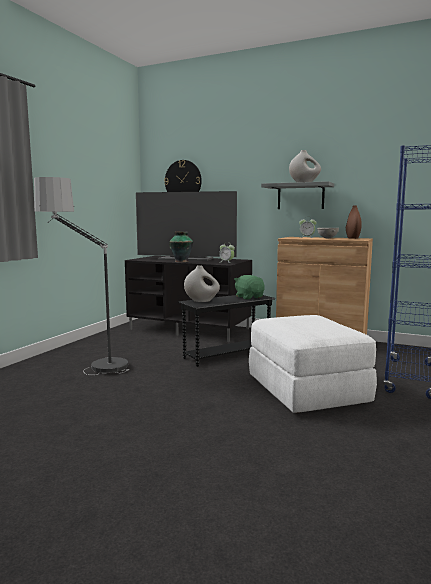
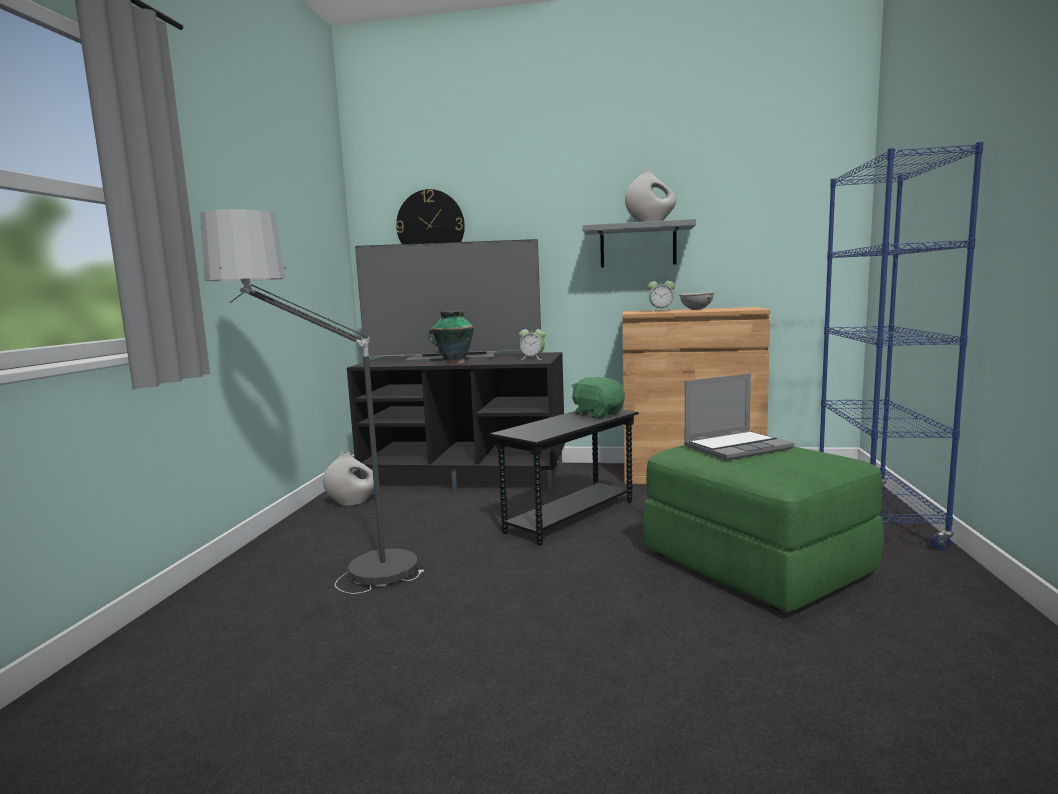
camera: 15 degrees left, 0 degrees up
white vase [184,265,220,302] -> white vase moved to [323,452,374,506]
white ottoman [249,315,377,413] -> green ottoman [643,445,884,613]
brown vase [346,205,362,239] -> none
none -> laptop [684,373,795,460]

